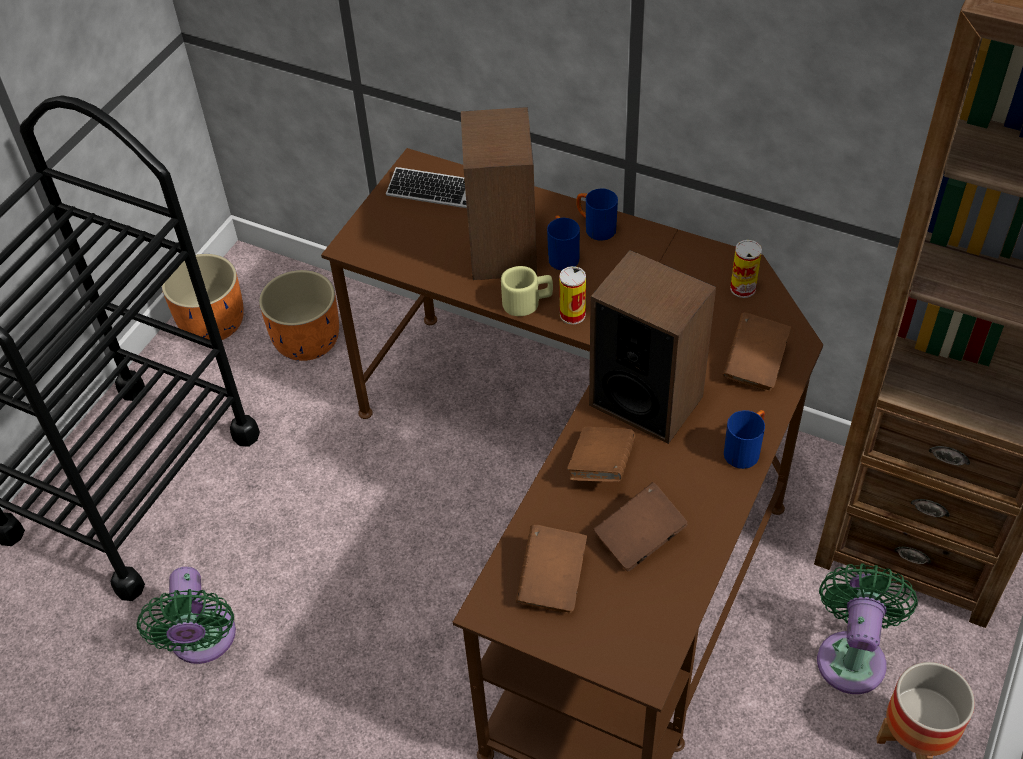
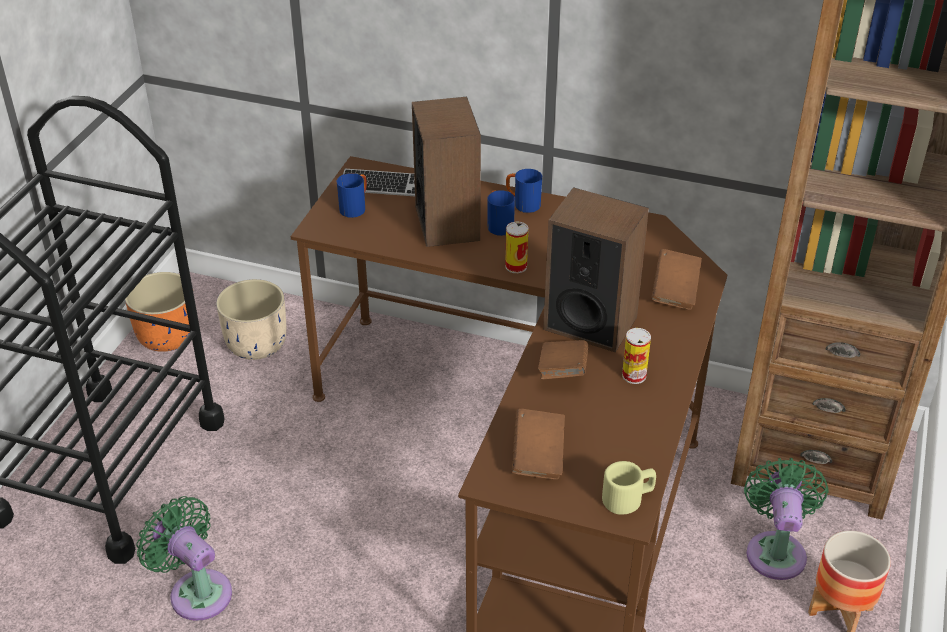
camera: 10 degrees left, 10 degrees down
green fan [137,567,236,664] -> green fan turned 150 degrees clockwise [137,496,232,621]
orange planter [259,270,339,361] -> beige planter [216,279,286,360]
beige mug [501,266,553,316] -> beige mug moved to [602,461,656,515]
brown book [593,482,688,571] -> none
blue mug [724,410,765,469] -> blue mug moved to [337,173,367,218]
can [730,240,762,298] -> can moved to [622,328,651,384]

